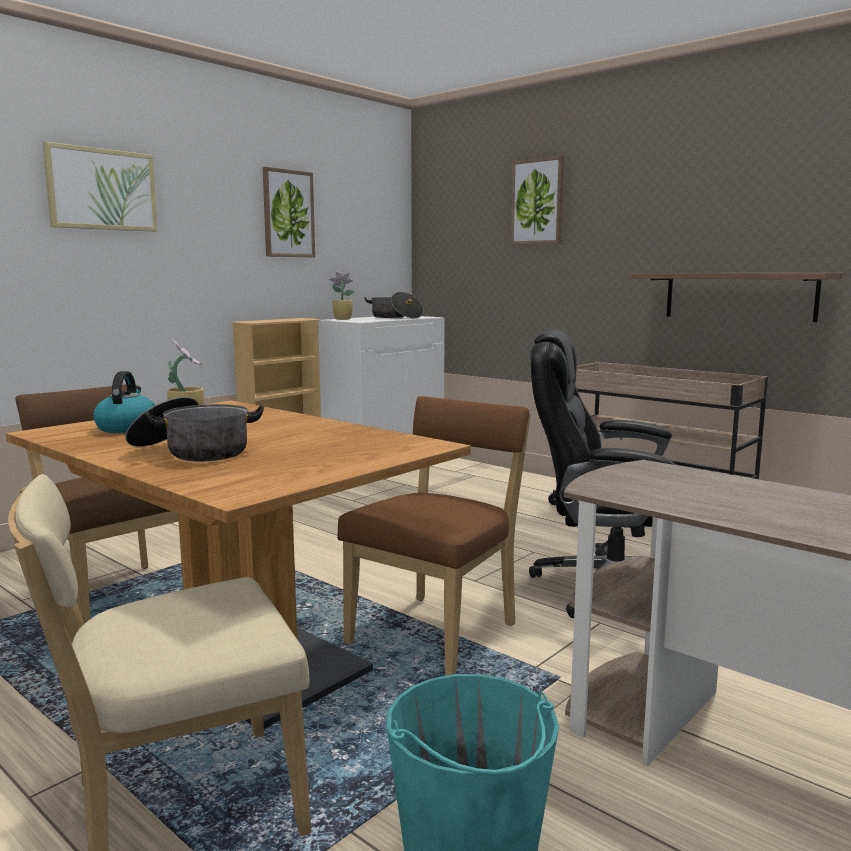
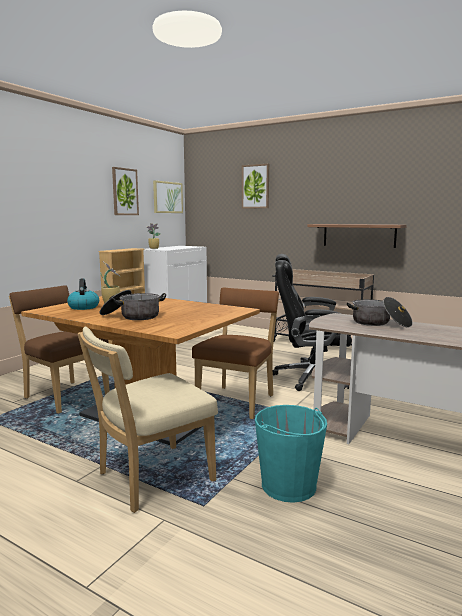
camera: 10 degrees left, 0 degrees up
picture [43,142,158,232] -> picture moved to [153,181,183,213]
cooking pot [364,292,424,318] -> cooking pot moved to [347,297,413,328]

